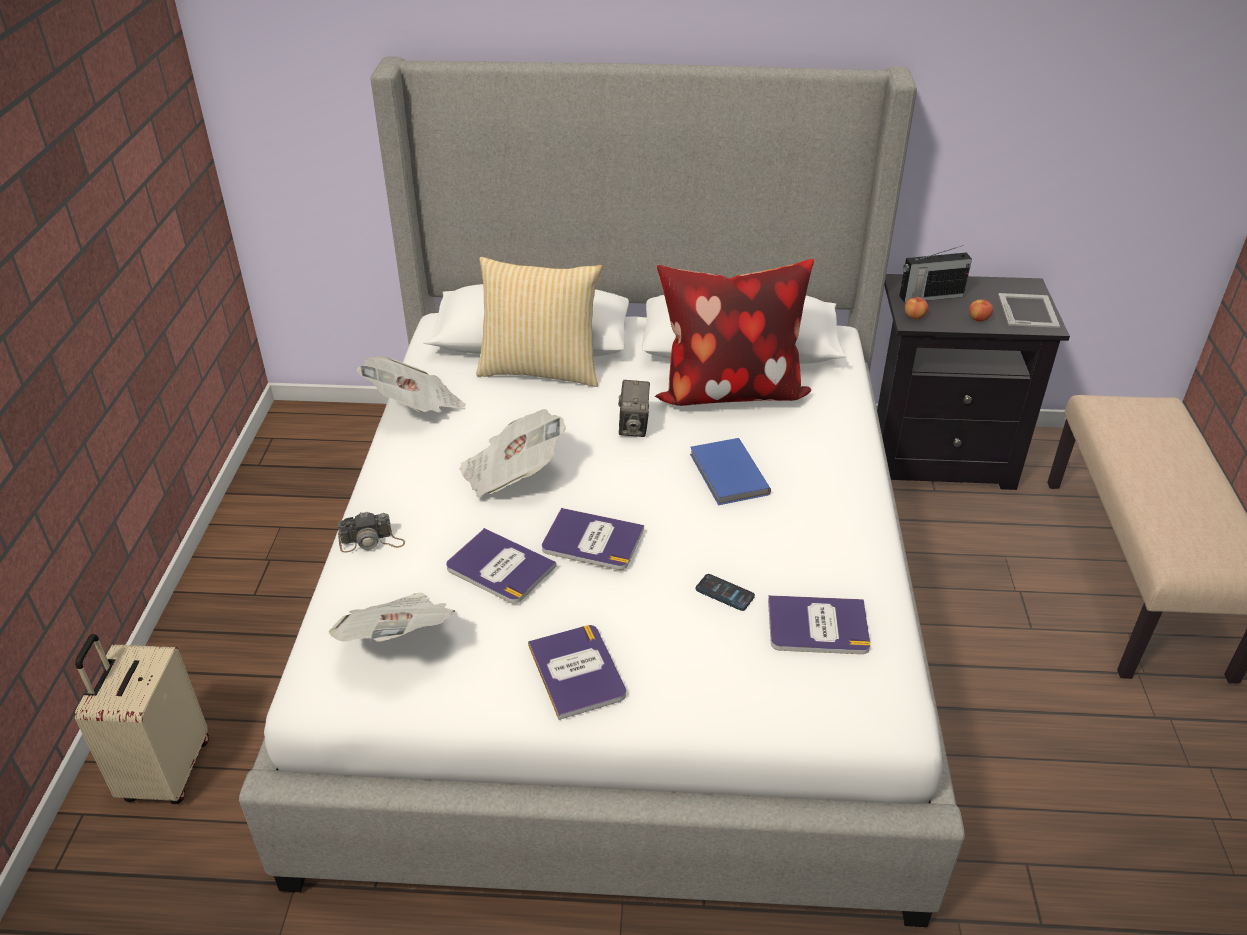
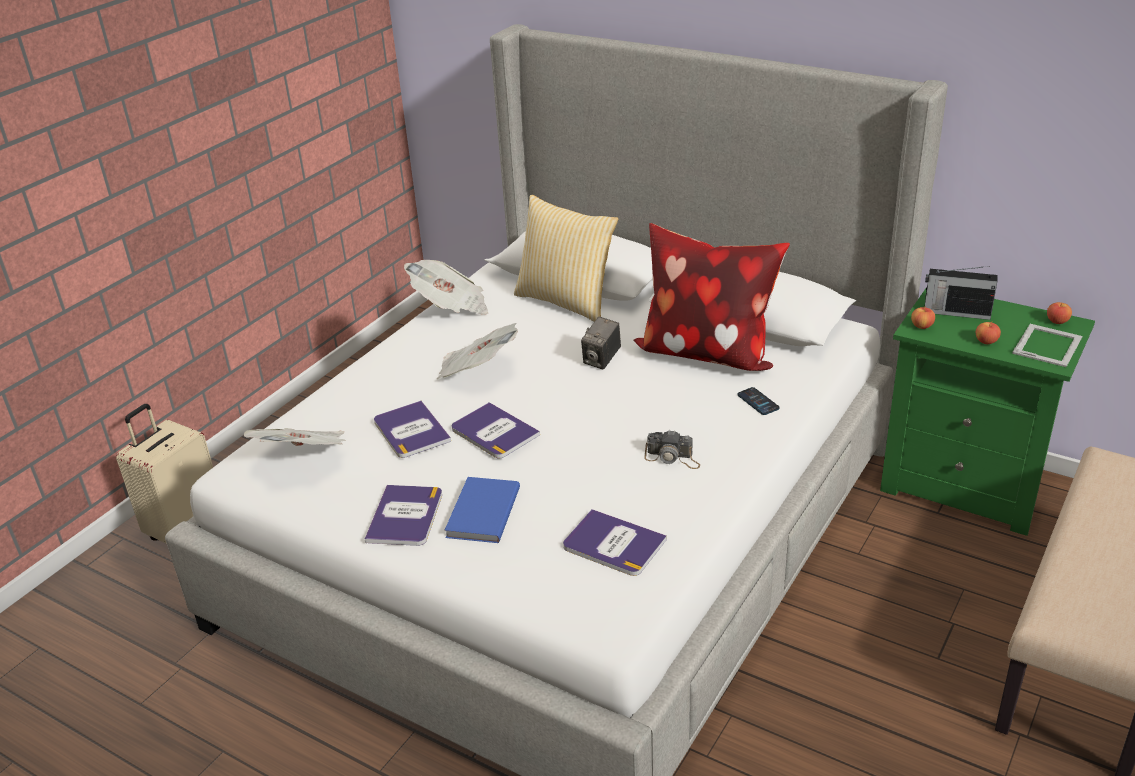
camera: 30 degrees right, 5 degrees down
camera [338,511,405,552] -> camera moved to [644,430,700,469]
blue book [690,438,771,505] -> blue book moved to [444,477,520,543]
phone [696,574,755,611] -> phone moved to [737,387,780,415]
black nightstand [877,274,1070,490] -> green nightstand [880,289,1095,536]
none -> apple [1047,302,1072,324]

